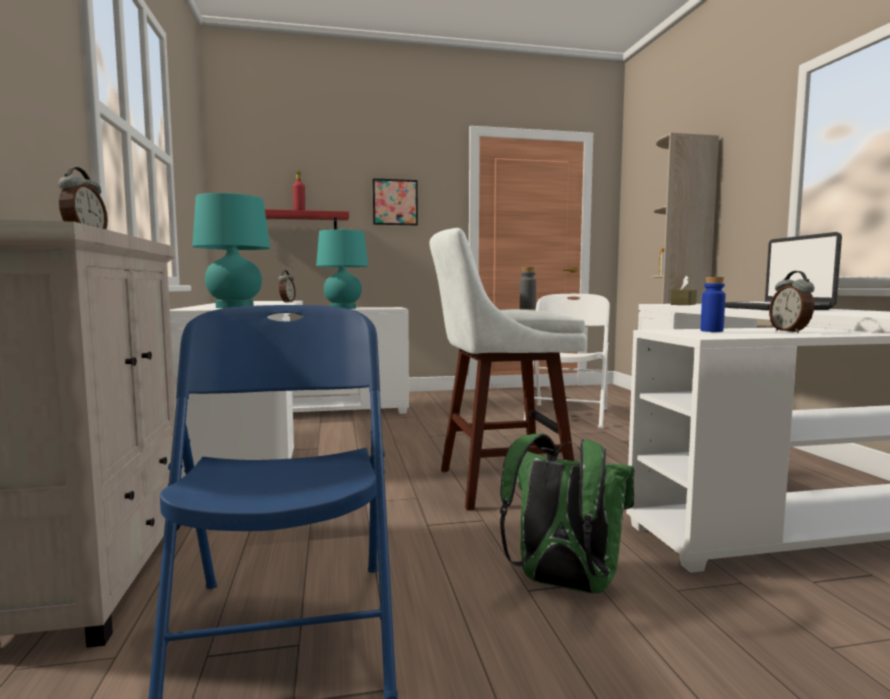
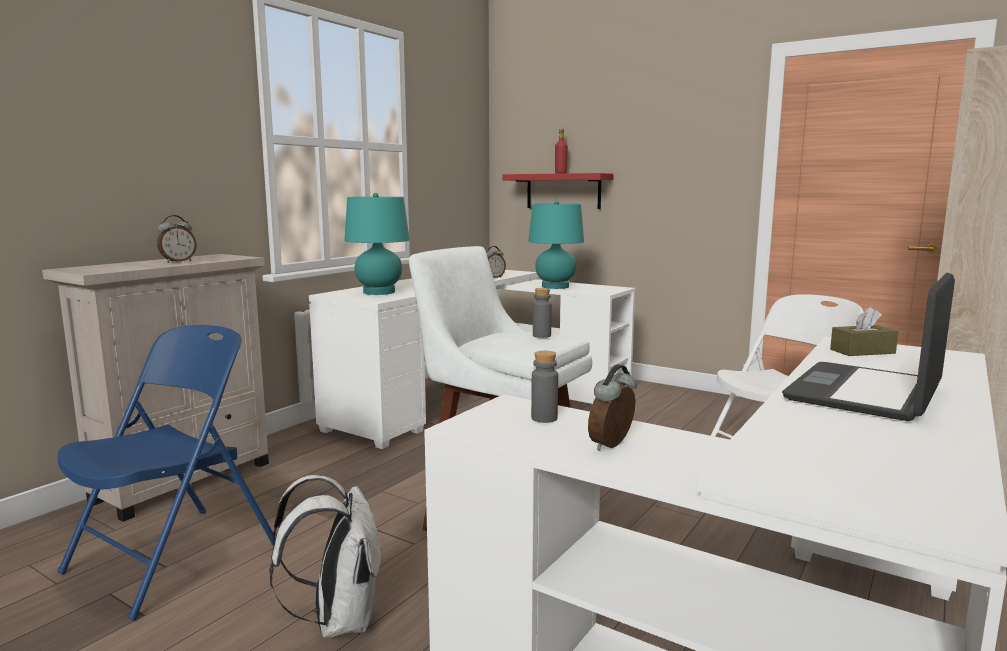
camera: 45 degrees right, 5 degrees up
picture [373,178,418,225] -> none
green backpack [500,433,634,593] -> white backpack [269,475,382,638]
blue bottle [700,277,726,332] -> grey bottle [531,351,558,423]

